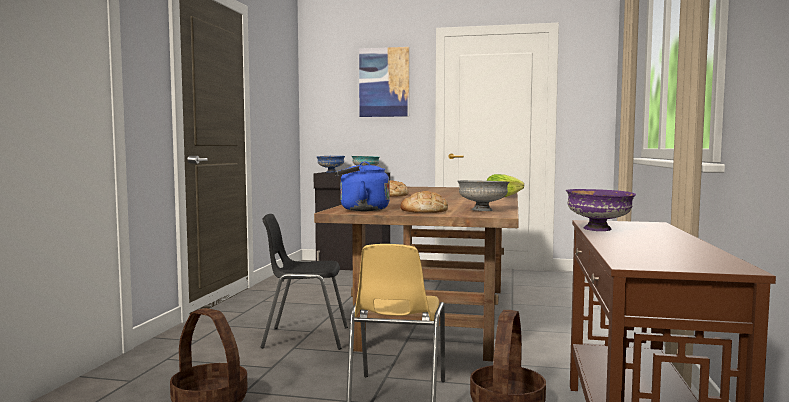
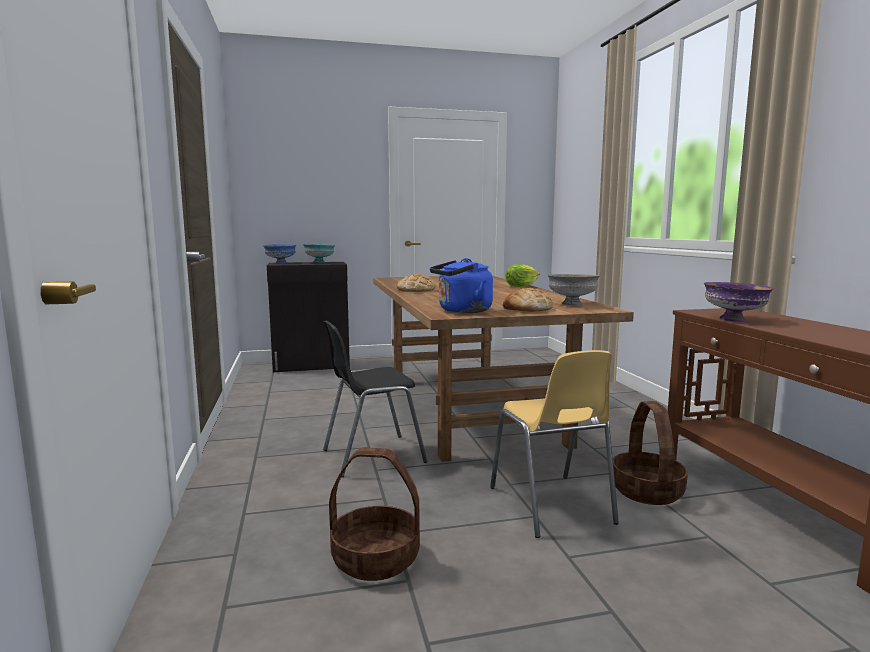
camera: 25 degrees left, 5 degrees up
picture [359,47,409,117] -> none

